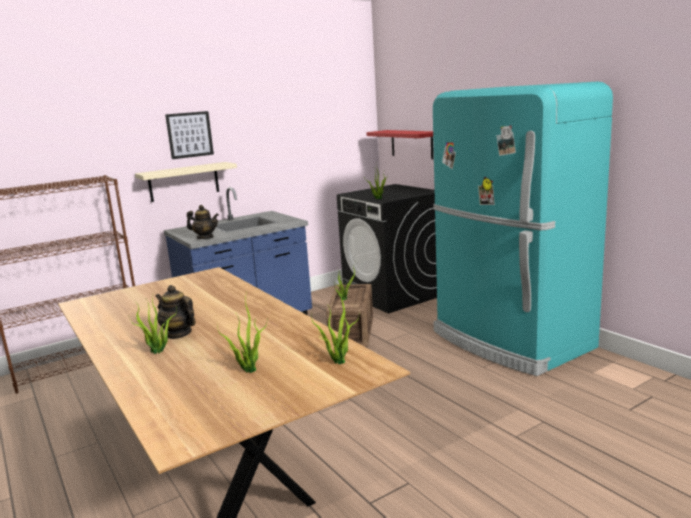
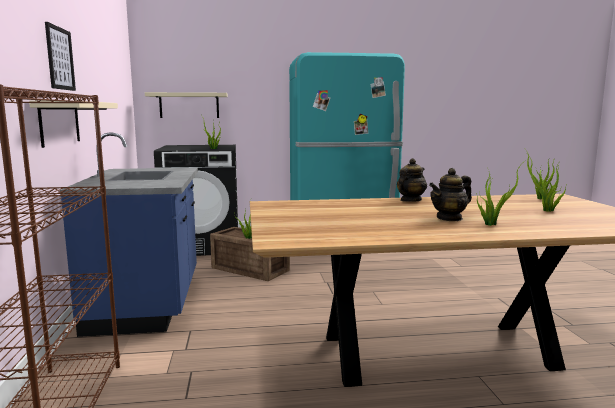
camera: 65 degrees left, 5 degrees down
teapot [187,205,219,239] -> teapot moved to [397,158,427,202]
red shelf [367,130,433,159] -> beige shelf [145,92,228,118]

